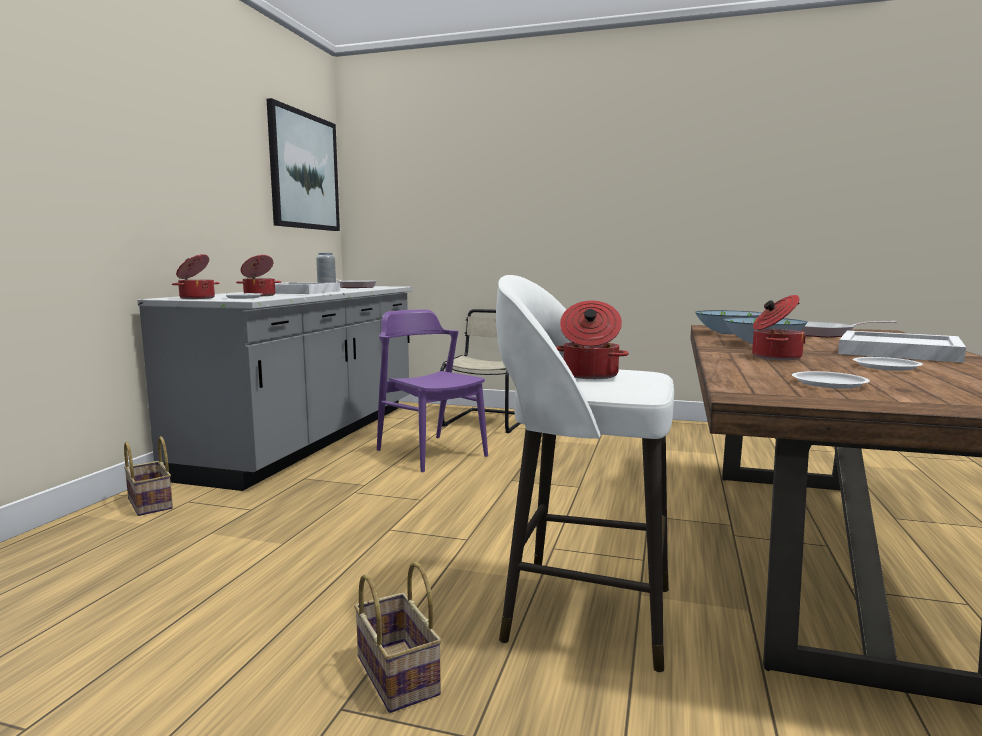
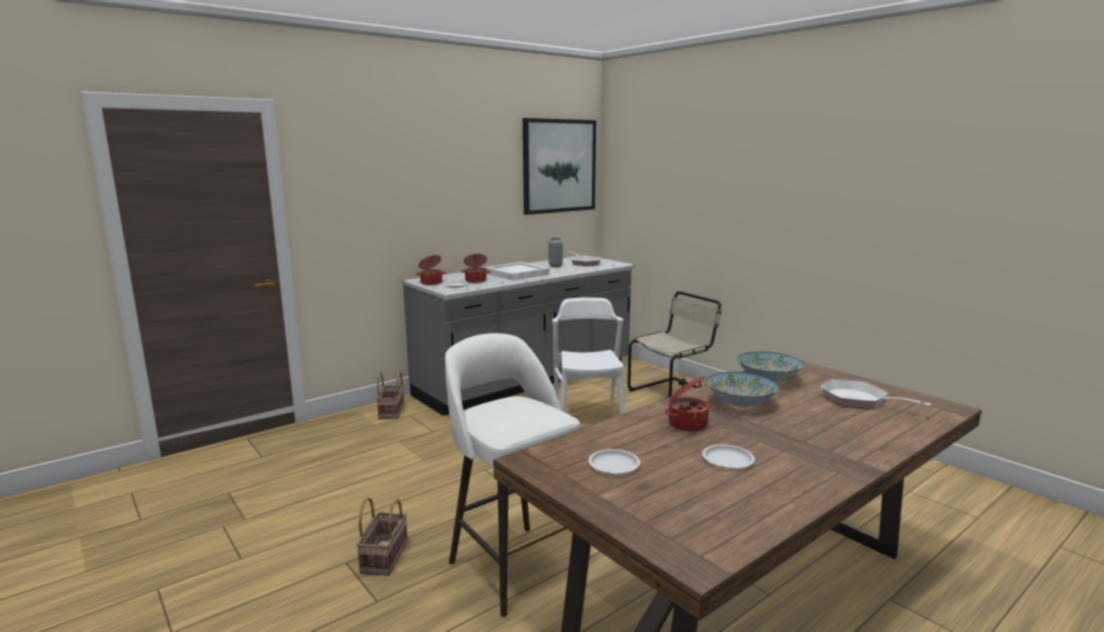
camera: 35 degrees right, 5 degrees up
purple chair [377,309,488,472] -> white chair [552,297,625,415]
cooking pot [556,301,629,379] -> none
white tray [838,331,966,363] -> none

